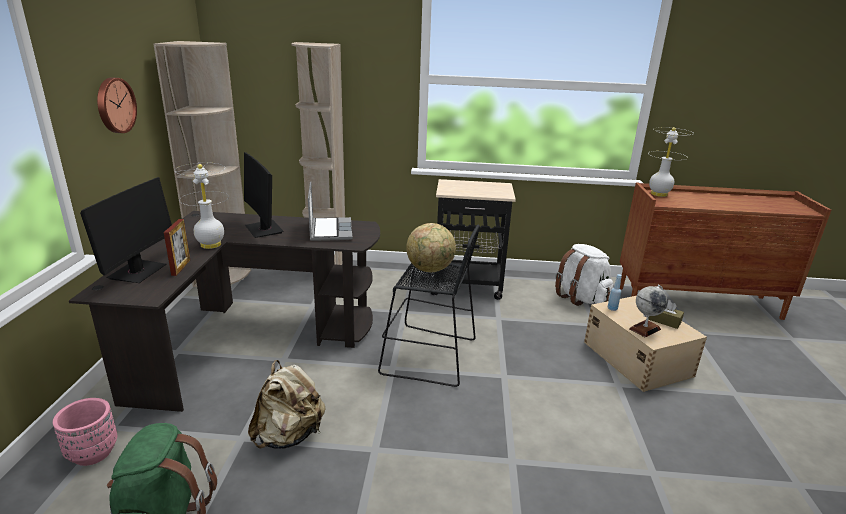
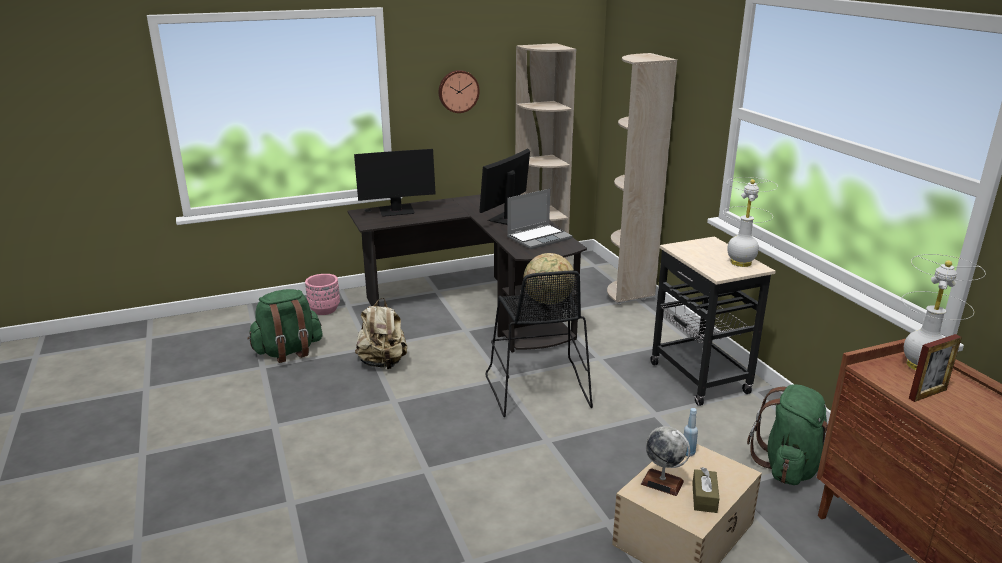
camera: 65 degrees right, 0 degrees up
picture frame [164,219,190,276] -> picture frame moved to [909,334,962,402]
white table lamp [174,163,229,249] -> white table lamp moved to [723,177,778,267]
white backpack [555,244,613,306] -> green backpack [747,384,828,485]

